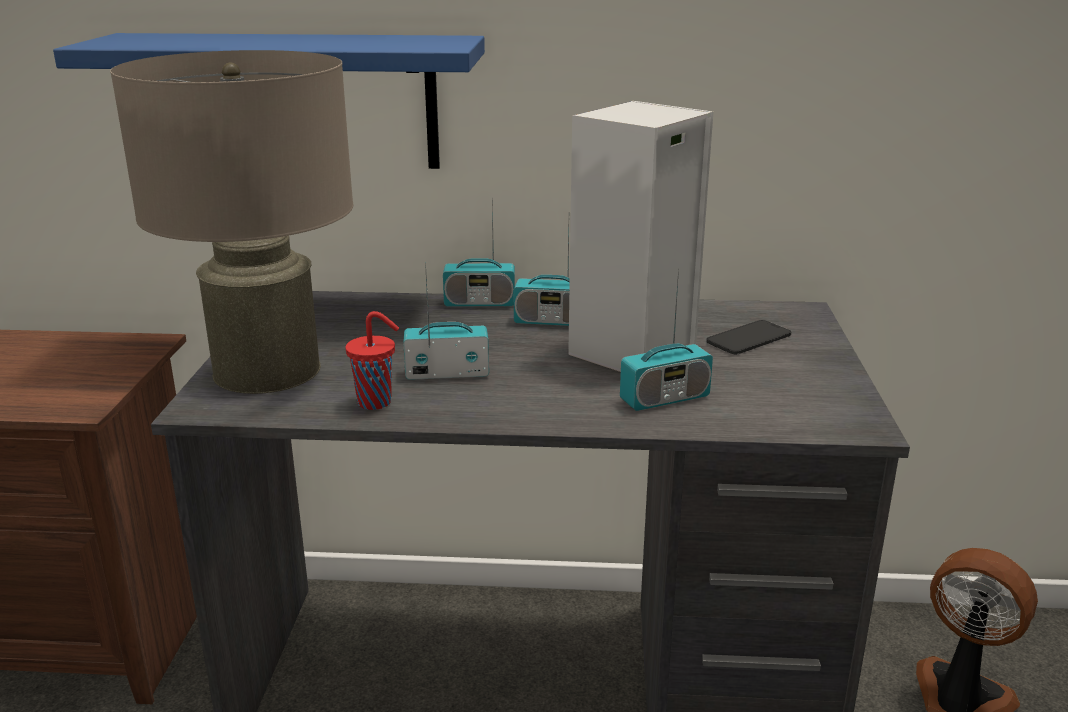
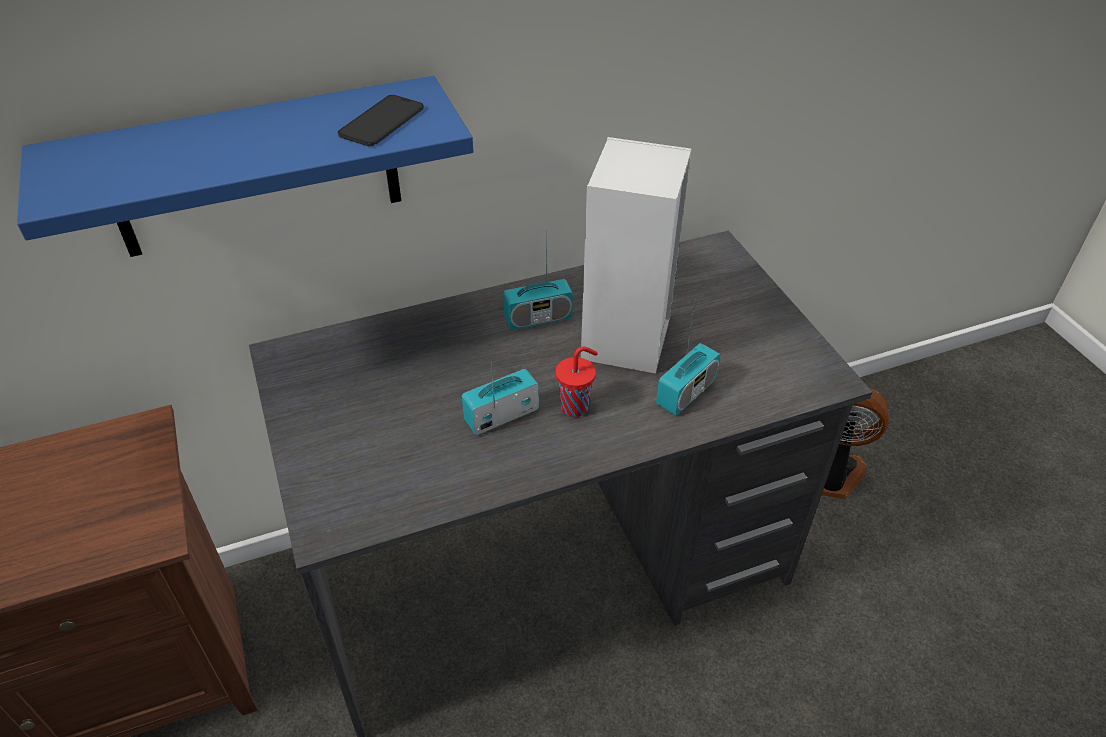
camera: 25 degrees left, 20 degrees up
beige table lamp [110,50,353,394] -> none
red cup [345,311,399,410] -> red cup moved to [555,346,598,417]
radio [443,204,515,307] -> none
phone [706,320,791,354] -> phone moved to [338,95,424,146]

